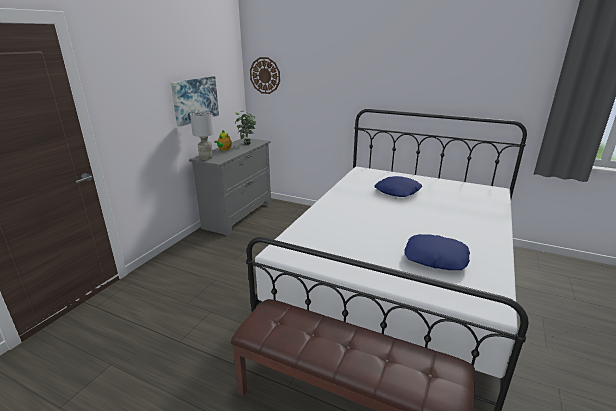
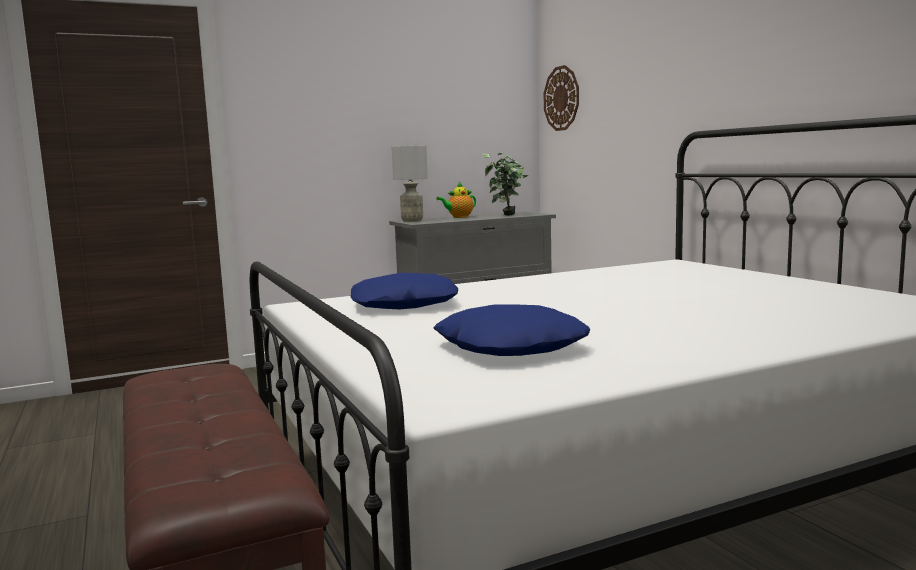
camera: 40 degrees right, 15 degrees down
picture [171,76,219,127] -> none
blue pillow [375,176,422,197] -> blue pillow moved to [350,273,458,309]

